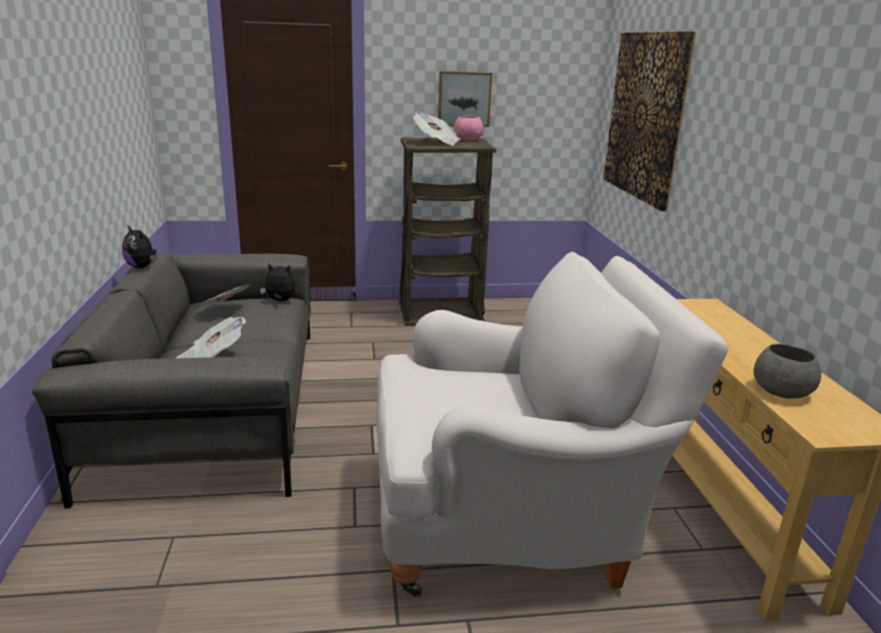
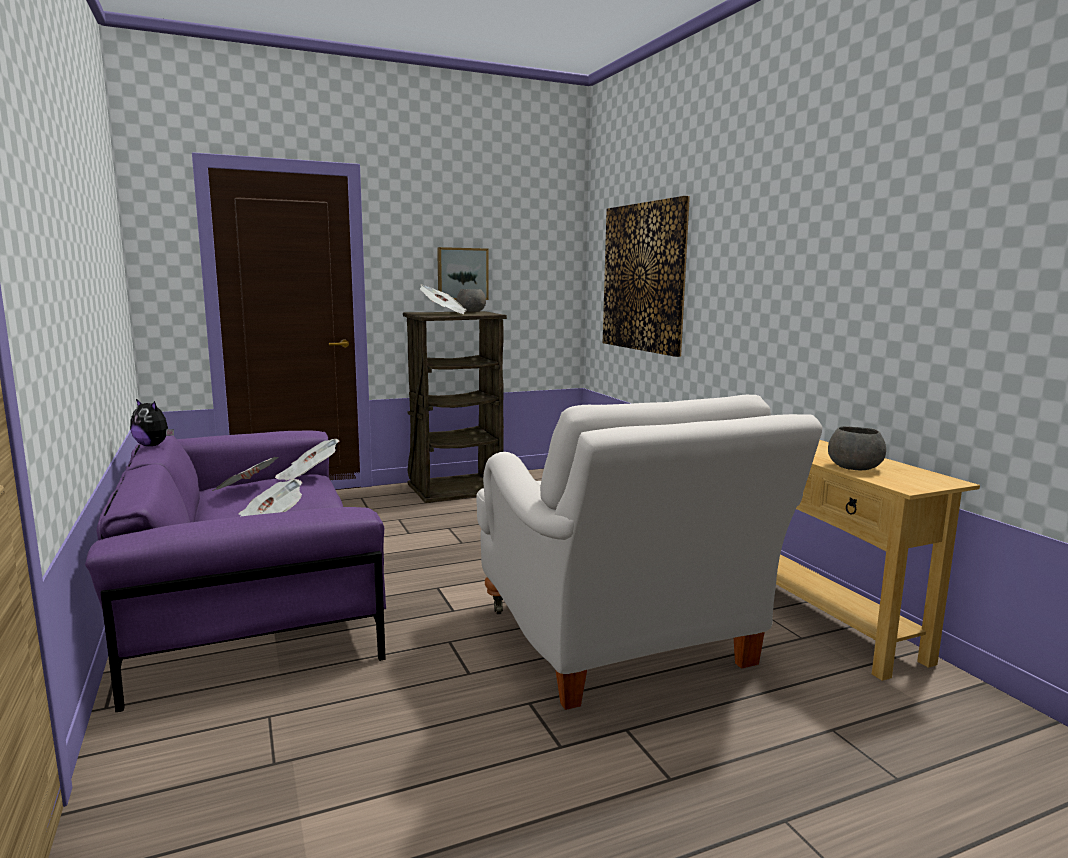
camera: 15 degrees left, 10 degrees down
grey sofa [32,253,311,509] -> purple sofa [85,430,386,712]
plush toy [260,263,295,301] -> newspaper [275,439,339,481]
white armchair [376,252,729,597] -> white armchair turned 90 degrees clockwise [476,395,822,710]
pink bowl [454,116,484,141] -> grey bowl [457,289,486,312]

